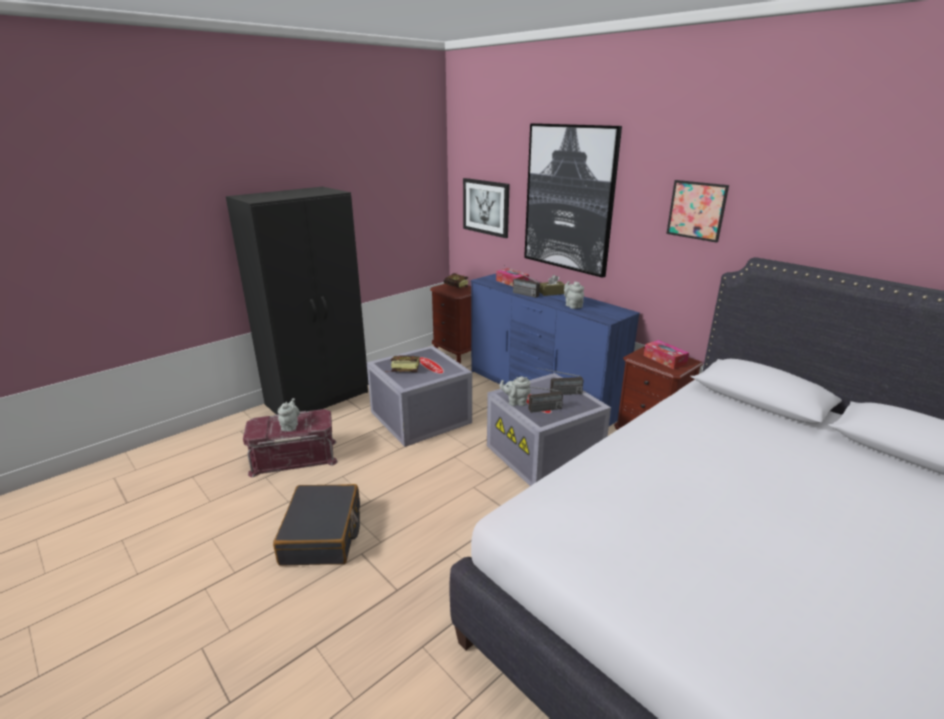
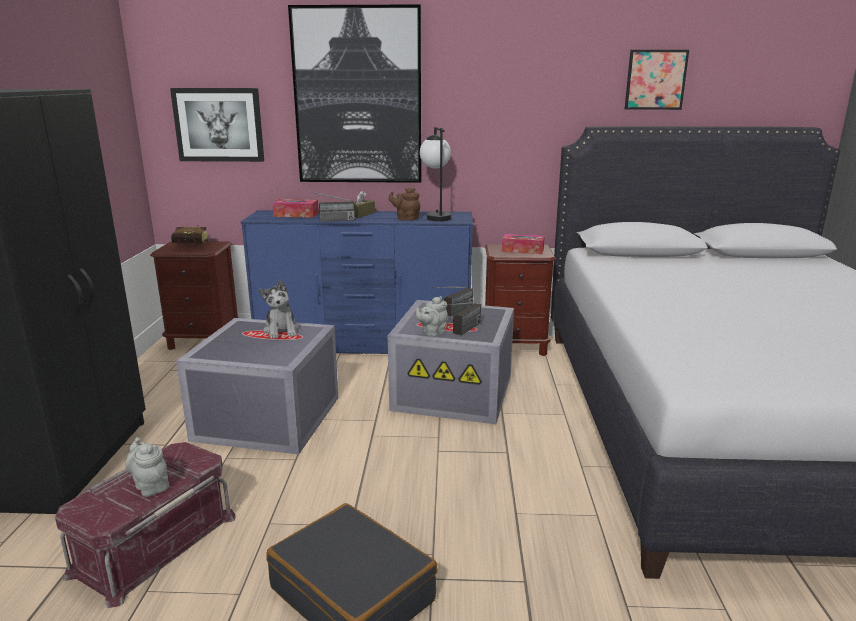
camera: 45 degrees left, 5 degrees down
book [386,355,420,372] -> none
grey teapot [564,281,584,309] -> brown teapot [389,188,420,221]
picture [666,180,729,243] -> picture moved to [625,50,689,110]
none -> plush toy [259,280,299,339]
none -> table lamp [420,127,451,221]

